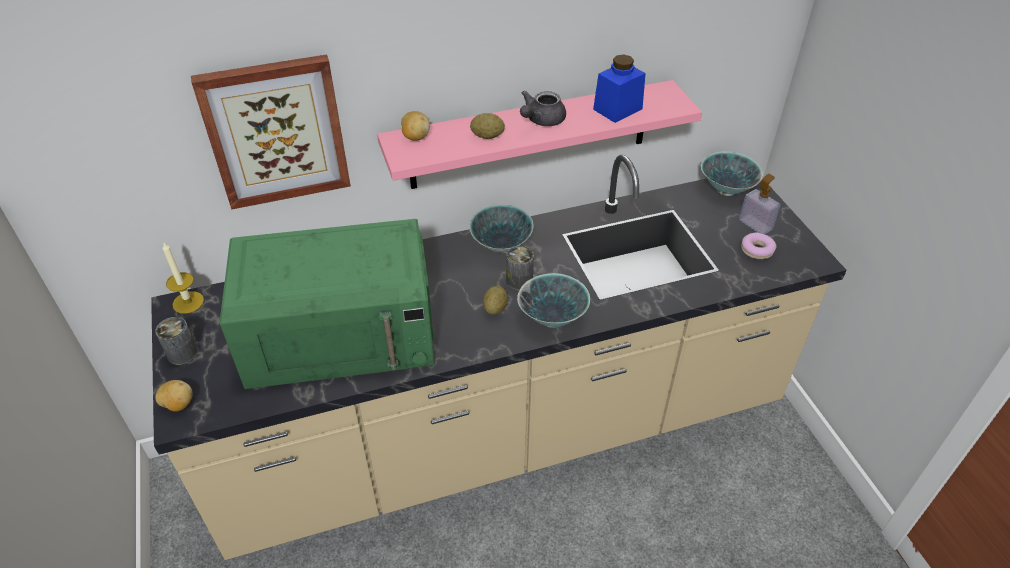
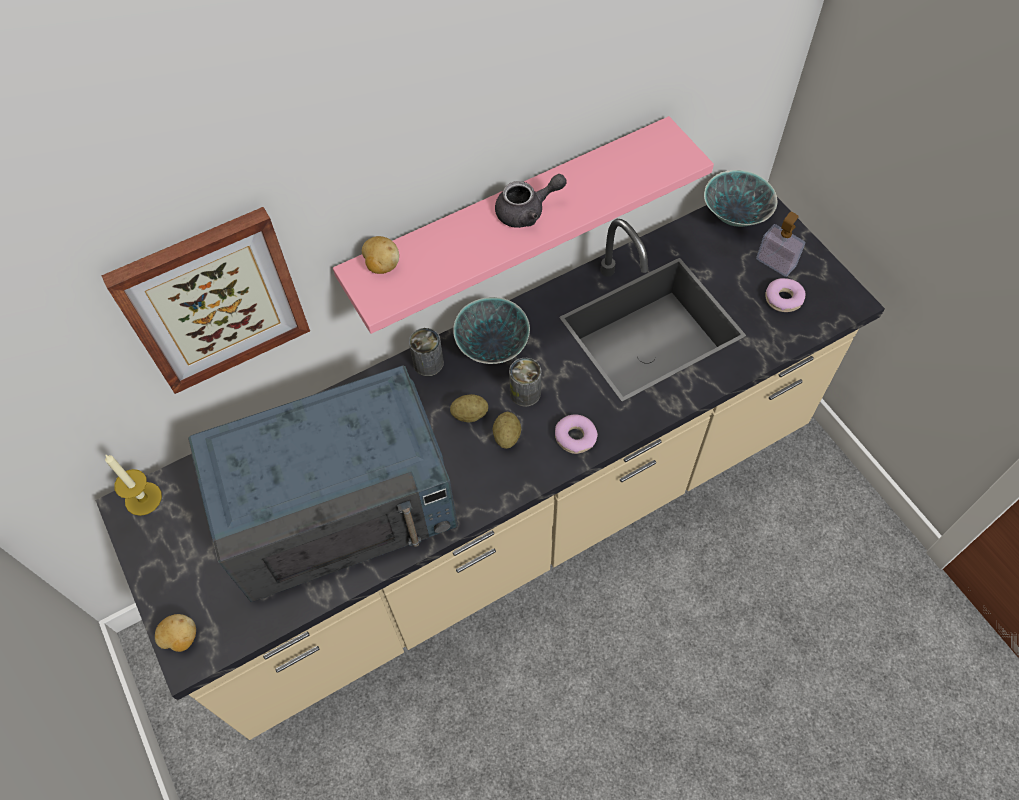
camera: 10 degrees left, 15 degrees up
can [155,317,198,365] -> can moved to [409,328,444,376]
green microwave [220,219,435,389] -> blue microwave [188,365,458,602]
potato [470,113,505,139] -> potato moved to [450,394,488,423]
bowl [517,273,590,328] -> donut [555,414,598,454]
grey teapot [520,91,566,126] -> grey teapot turned 135 degrees counterclockwise [495,174,567,228]
blue jar [593,54,646,123] -> none

